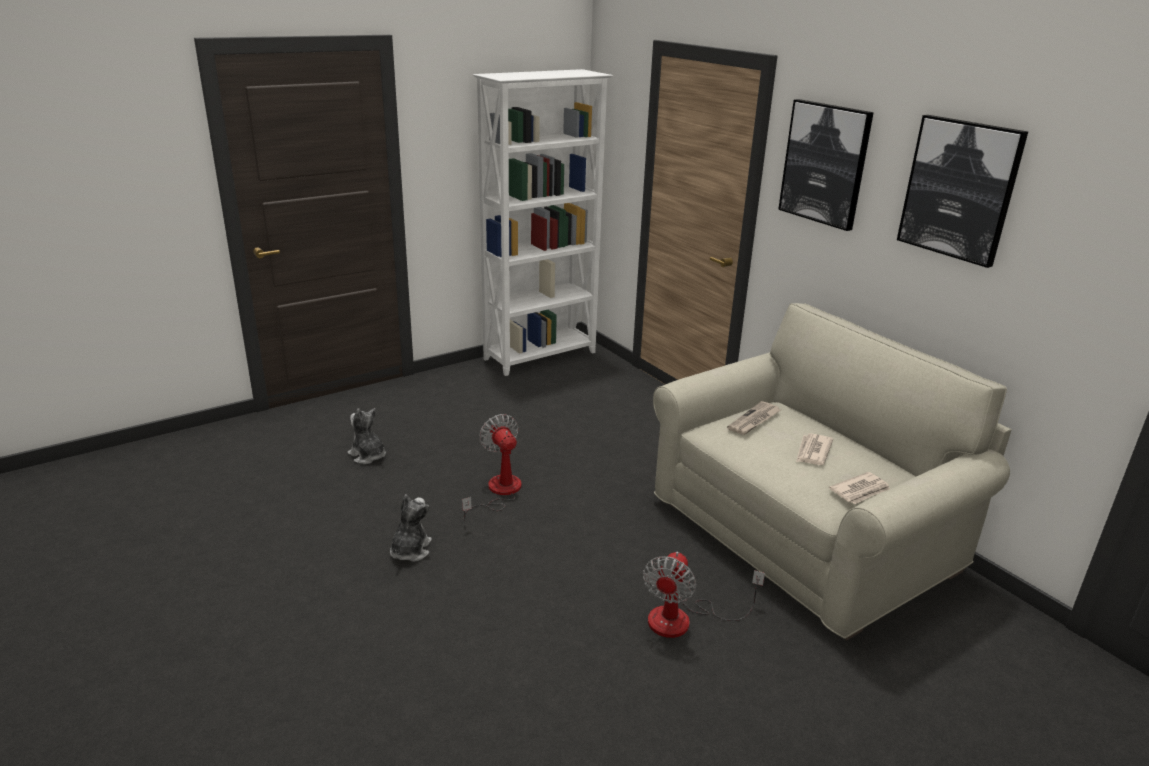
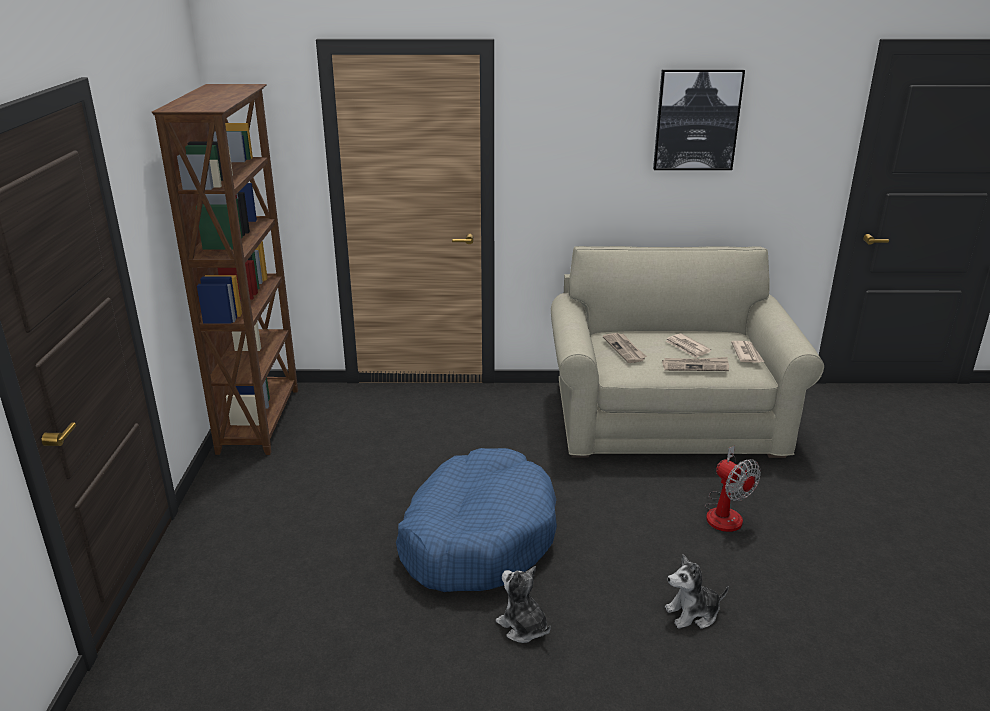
camera: 55 degrees left, 0 degrees up
plush toy [348,408,386,464] -> plush toy moved to [665,554,729,629]
fan [462,414,522,521] -> blue dog bed [396,448,557,592]
white bookcase [473,69,613,376] -> brown bookcase [152,84,298,455]
picture [778,99,874,231] -> none
none -> newspaper [662,357,729,371]

